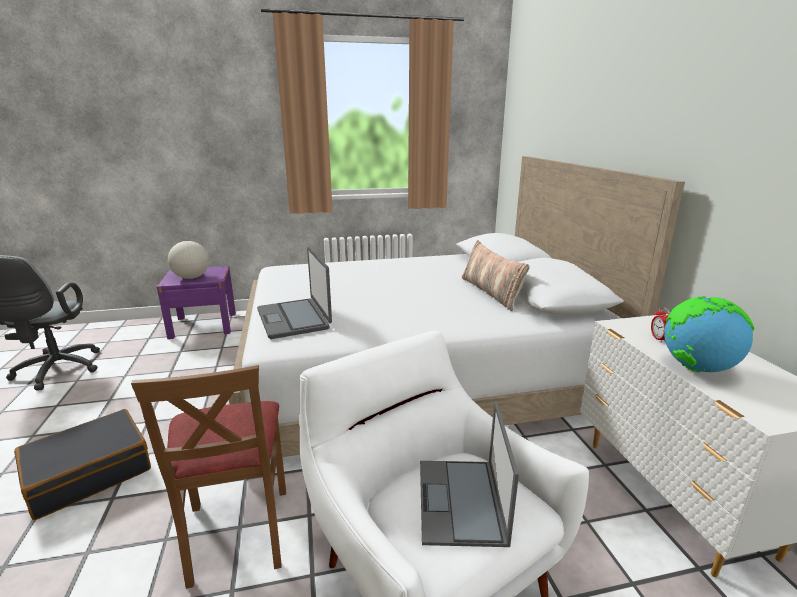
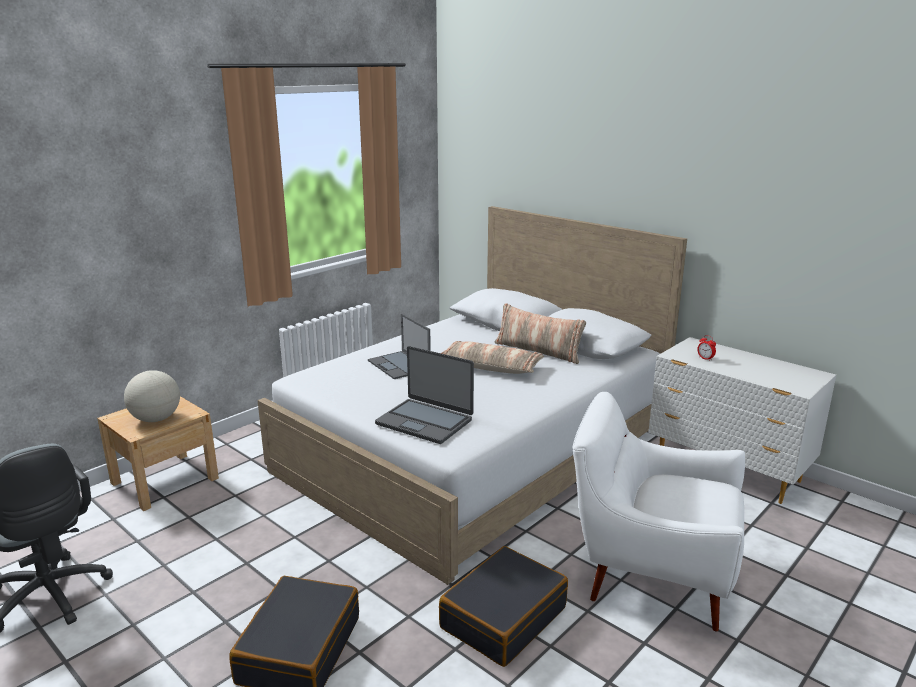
camera: 35 degrees left, 0 degrees up
brown chair [131,365,286,589] -> black suitcase [439,546,568,667]
purple nightstand [157,266,236,339] -> beige nightstand [97,396,219,511]
laptop [420,401,519,547] -> laptop moved to [368,314,431,379]
globe [664,296,754,373] -> none
none -> pillow [441,341,544,374]

